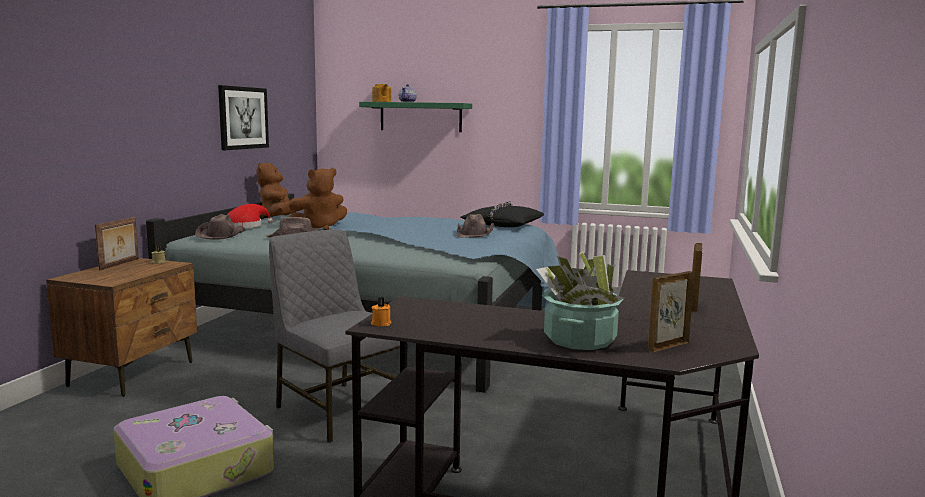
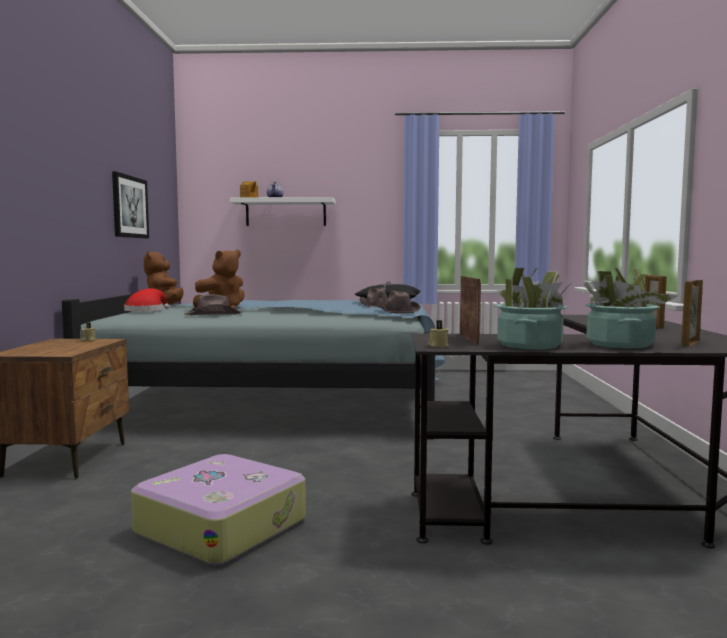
camera: 15 degrees left, 5 degrees down
picture frame [95,217,139,270] -> picture frame moved to [460,276,481,345]
brown hat [195,214,246,240] -> brown hat moved to [376,290,421,314]
grey chair [269,229,410,443] -> none
green shelf [359,102,472,132] -> white shelf [230,197,335,226]
orange candle [371,297,392,326] -> beige candle [428,320,449,347]
none -> potted plant [495,268,571,350]

